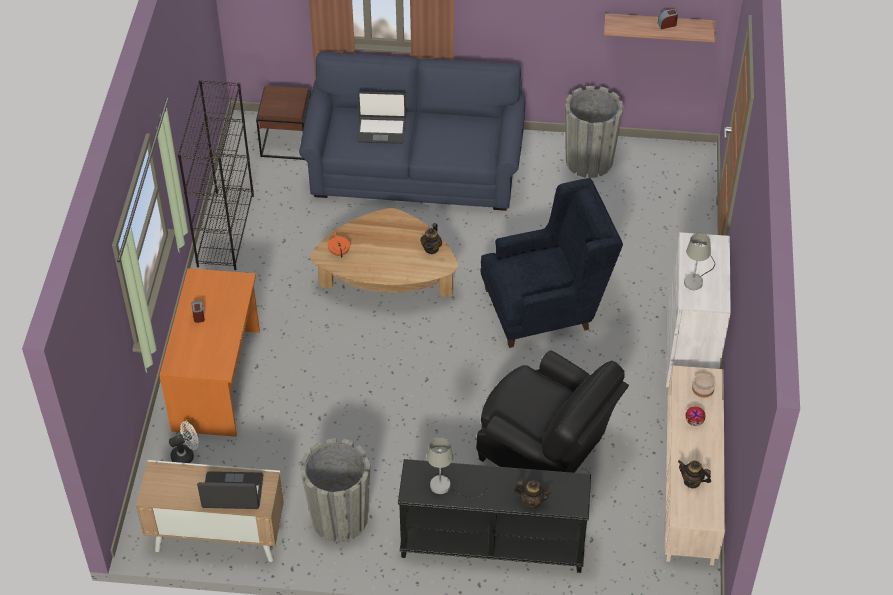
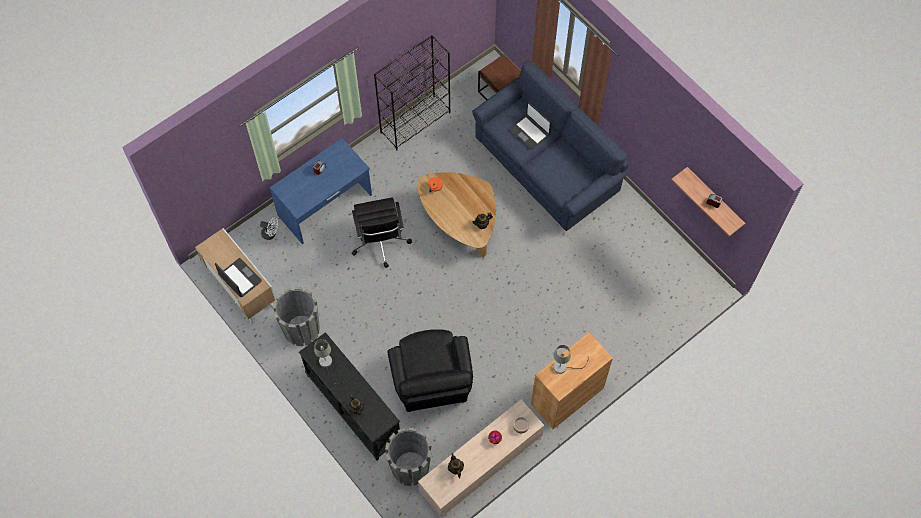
camera: 45 degrees right, 15 degrees up
orange desk [159,268,260,437] -> blue desk [270,138,372,244]
blue armchair [481,178,623,348] -> none
grey planter [565,86,624,178] -> grey planter moved to [385,428,432,486]
white cabinet [666,232,731,387] -> brown cabinet [531,333,613,429]
none -> black office chair [352,198,412,268]

